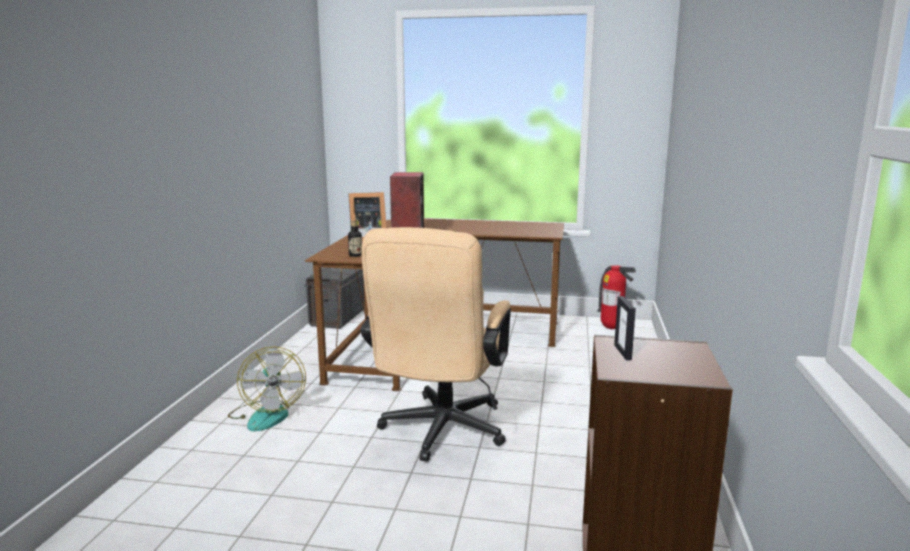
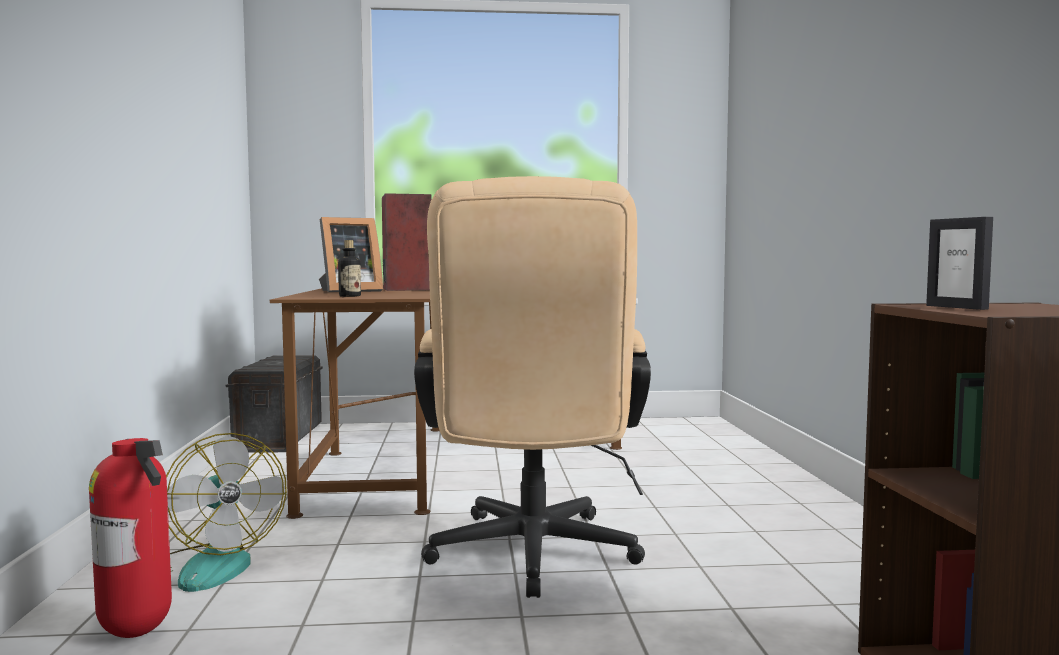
camera: 15 degrees left, 10 degrees down
fire extinguisher [597,265,636,329] -> fire extinguisher moved to [89,438,172,638]

